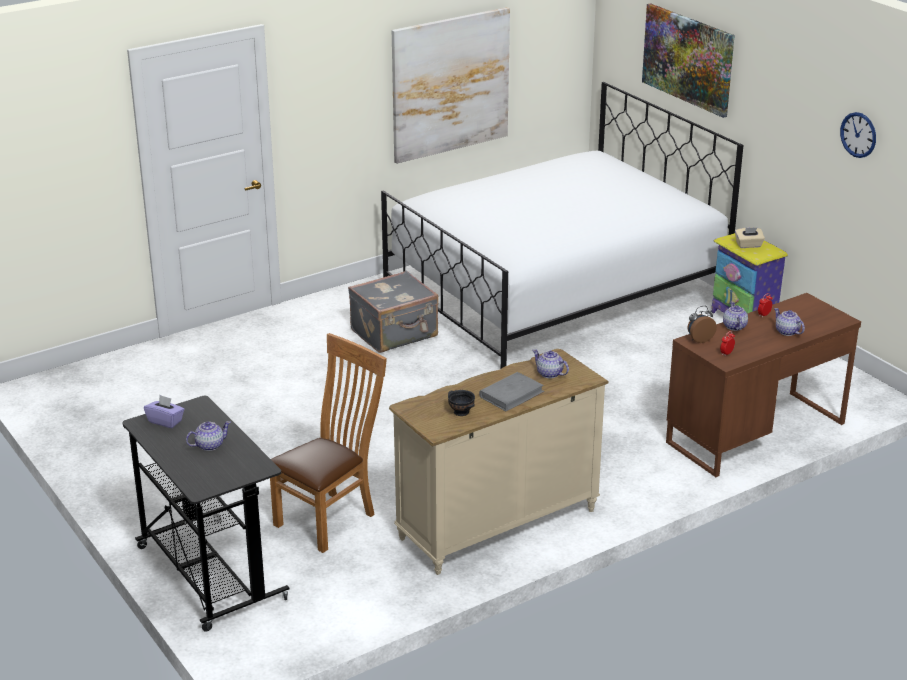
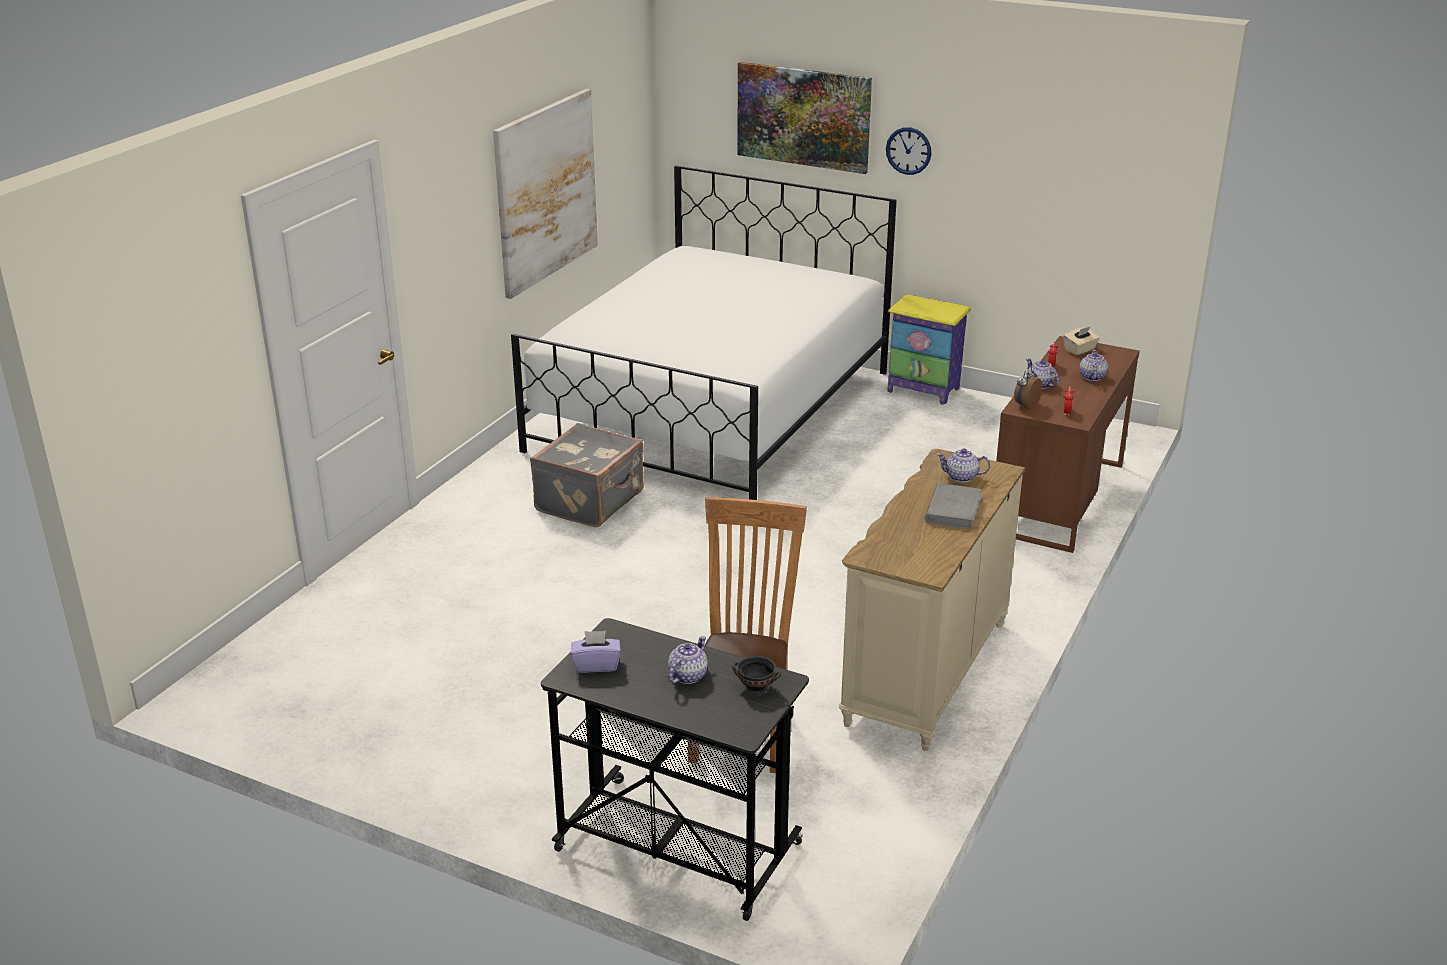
camera: 30 degrees left, 0 degrees up
black bowl [448,390,475,416] -> black bowl moved to [732,656,781,695]
beige tissue box [735,227,765,248] -> beige tissue box moved to [1063,326,1100,355]
teapot [774,308,805,336] -> teapot turned 75 degrees clockwise [1079,350,1108,381]
wall clock [840,112,876,158] -> wall clock moved to [886,127,931,175]

